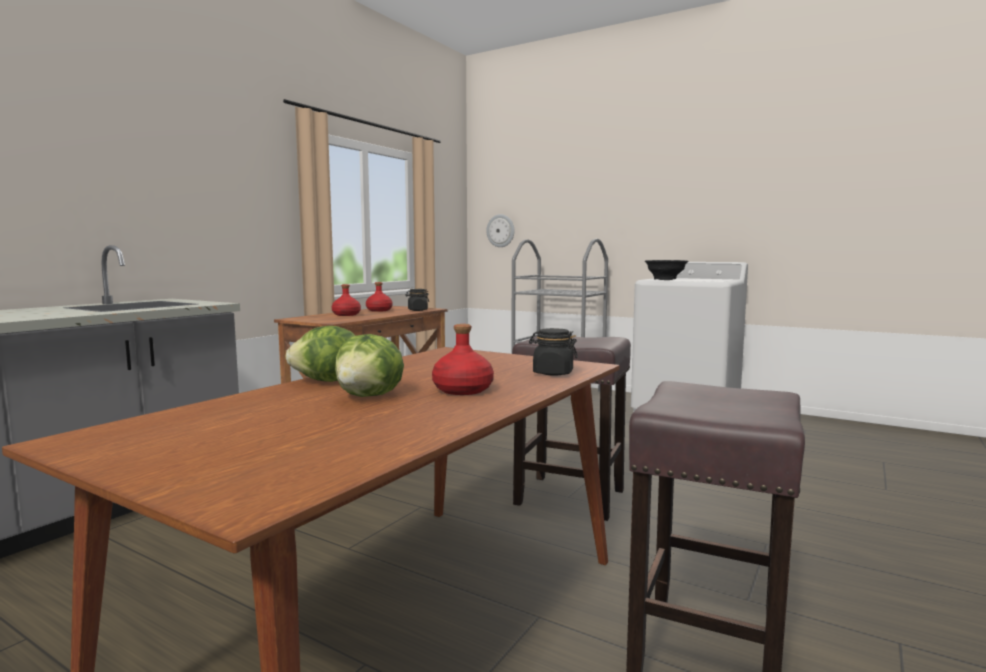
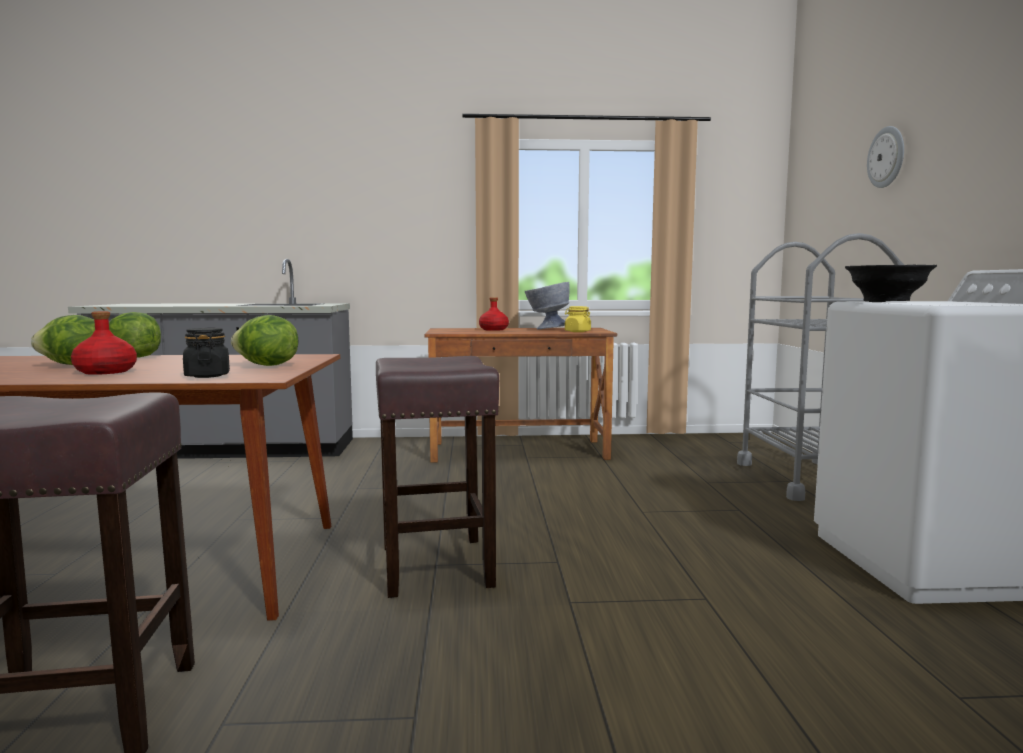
camera: 55 degrees right, 0 degrees up
red bottle [366,282,393,312] -> grey bowl [525,282,570,329]
black jar [405,289,429,311] -> yellow jar [565,306,591,332]
wall clock [486,214,514,247] -> wall clock moved to [867,126,904,188]
none -> lettuce [231,315,298,366]

